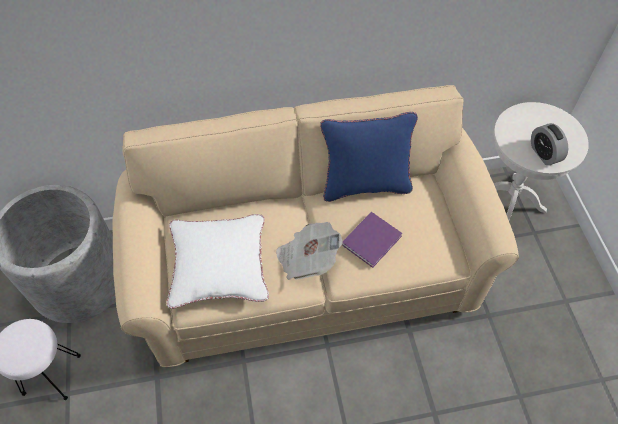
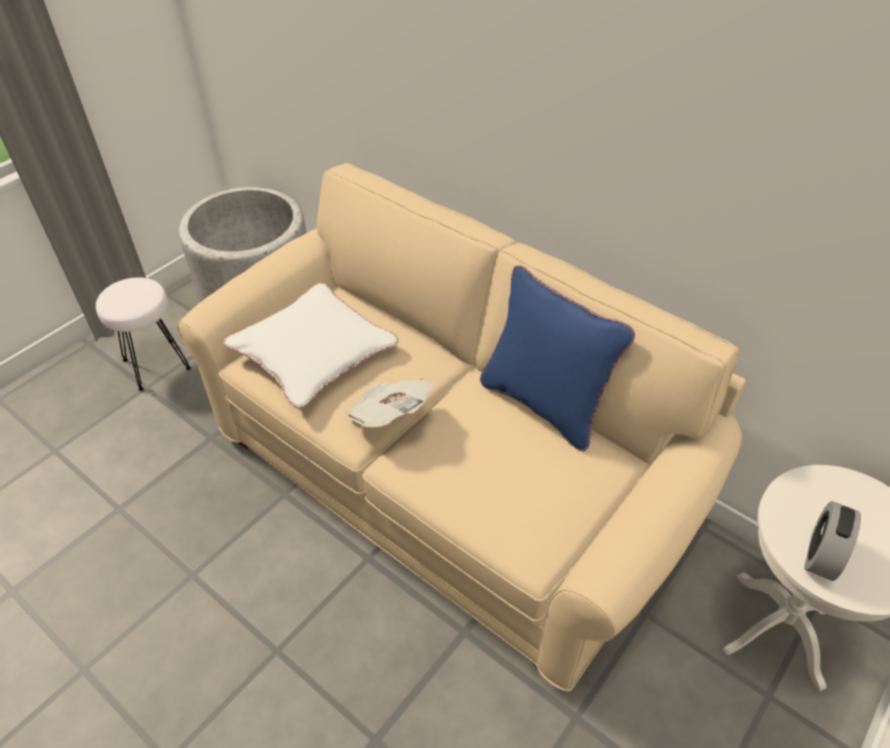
camera: 50 degrees right, 10 degrees down
purple book [342,212,403,268] -> none

